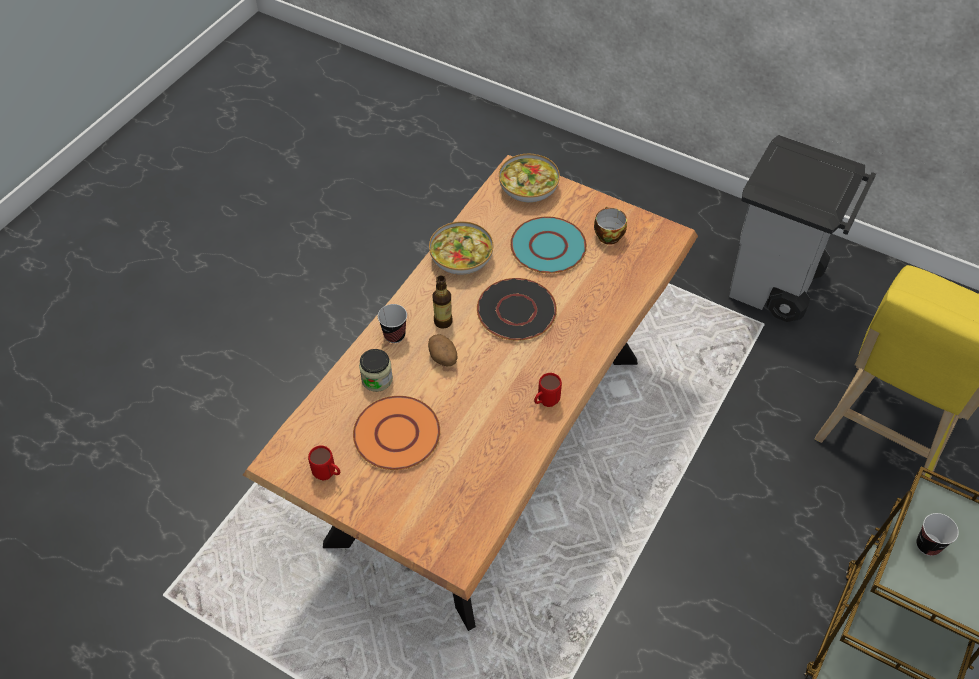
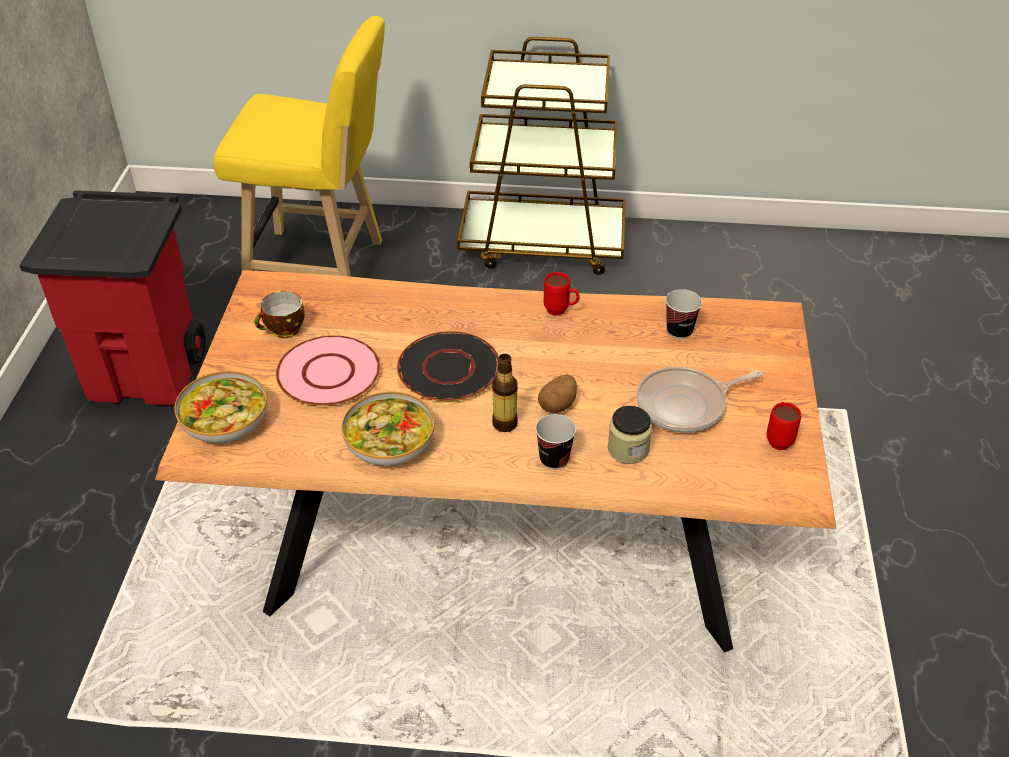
camera: 115 degrees left, 10 degrees down
orange plate [353,396,440,470] -> frying pan [636,367,762,433]
turquoise plate [510,216,587,273] -> pink plate [276,335,380,406]
grey trash can [729,135,876,322] -> red trash can [19,190,206,405]
cup [916,513,959,556] -> cup moved to [666,289,702,339]

